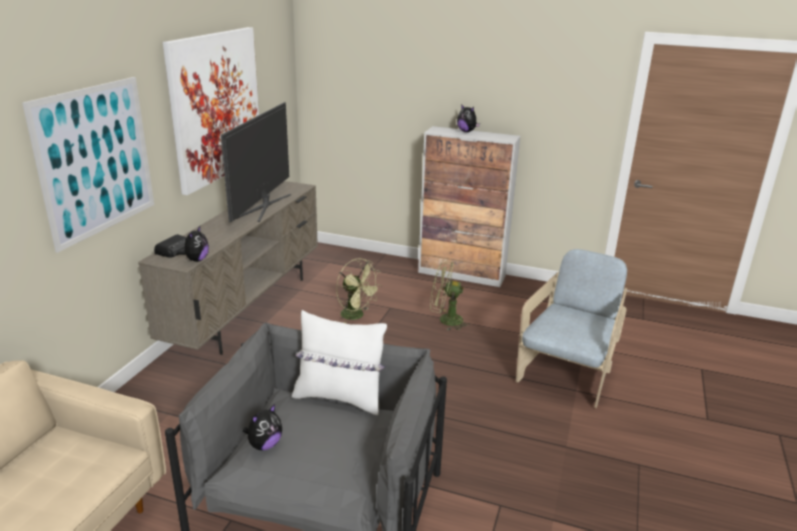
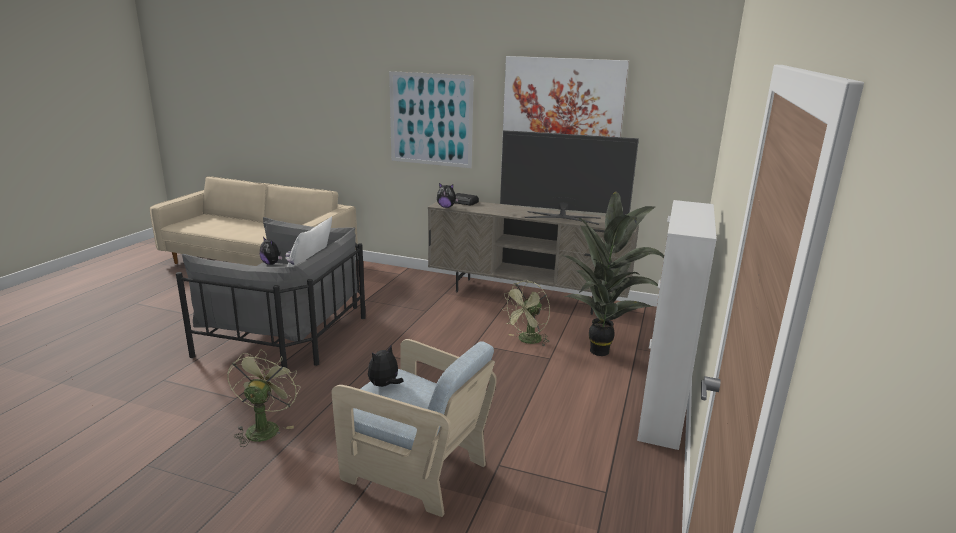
camera: 90 degrees right, 5 degrees down
green fan [430,260,470,330] -> green fan moved to [227,349,300,447]
plush toy [457,104,480,132] -> plush toy moved to [368,346,403,387]
none -> potted plant [562,191,664,356]

